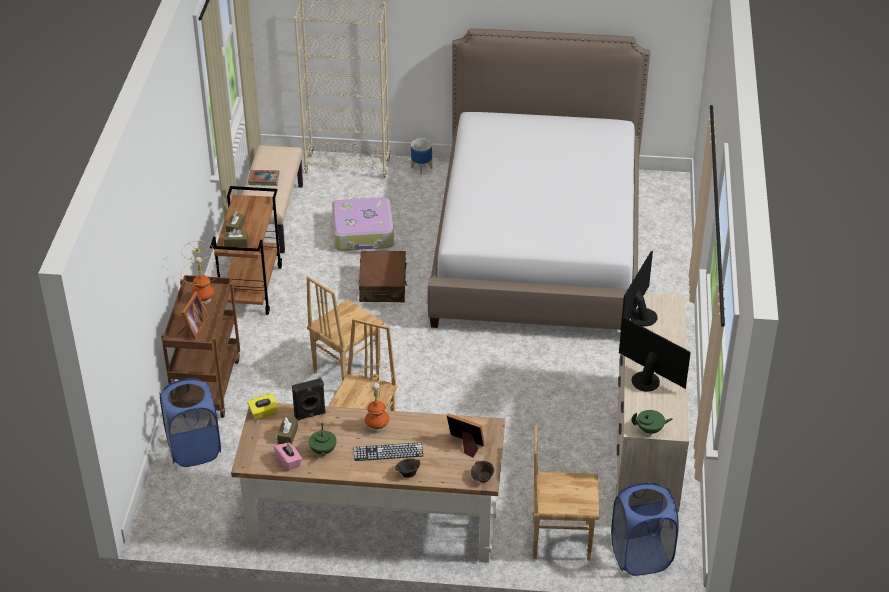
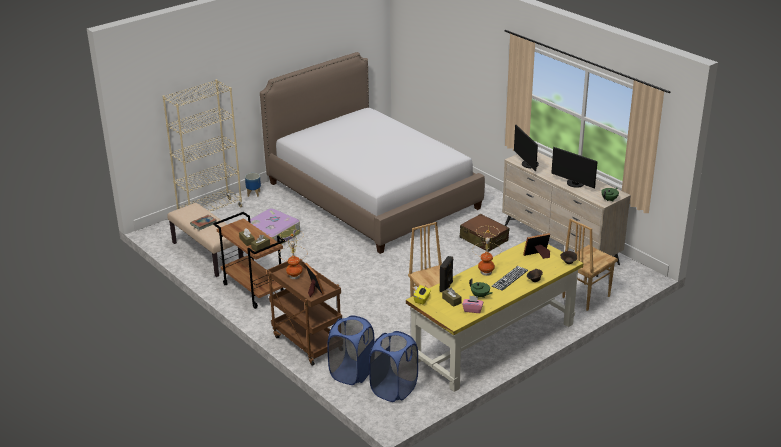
camera: 45 degrees left, 10 degrees down
brown desk [231,403,505,563] -> yellow desk [406,241,584,392]
brown chair [307,276,384,381] -> none
brown suitcase [359,251,407,303] -> brown suitcase moved to [460,214,509,252]
blue laundry basket [611,482,679,576] -> blue laundry basket moved to [369,331,418,402]
monitor [619,317,691,392] -> monitor turned 135 degrees counterclockwise [551,147,598,188]

